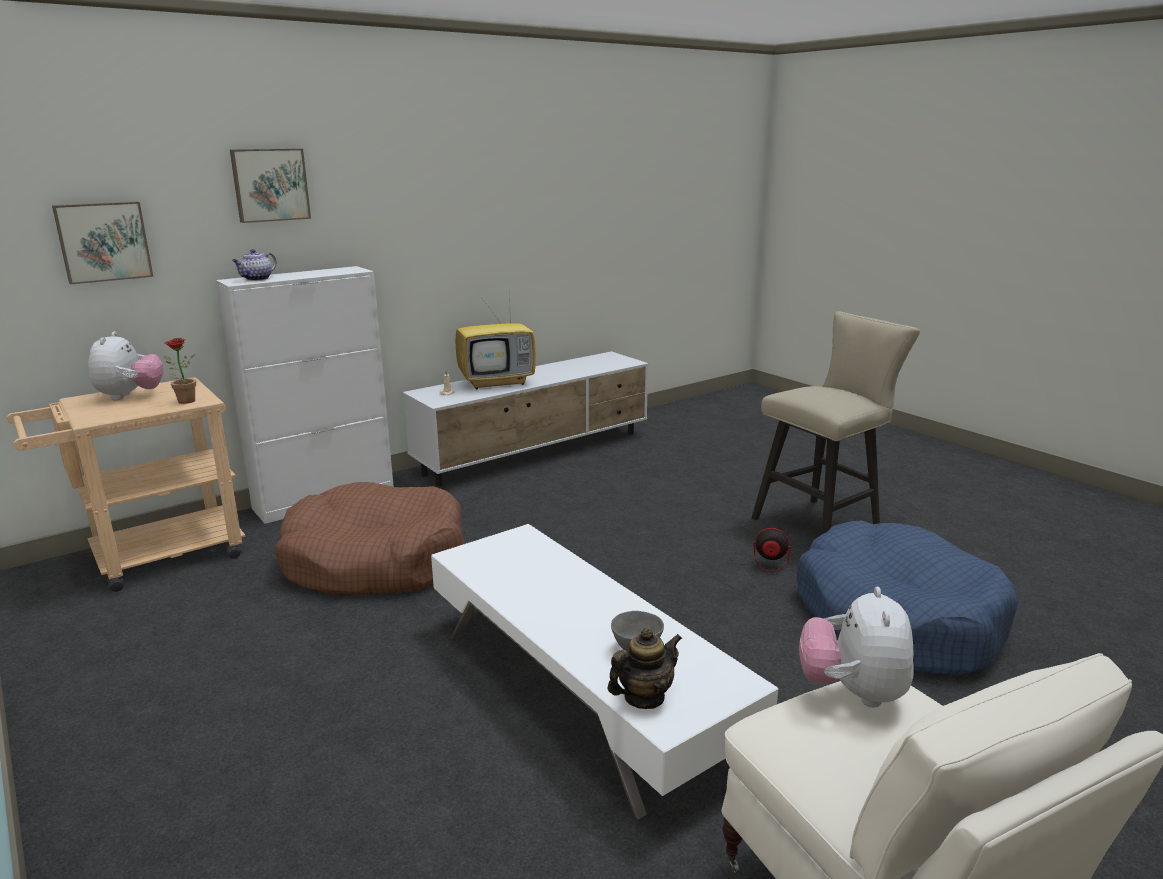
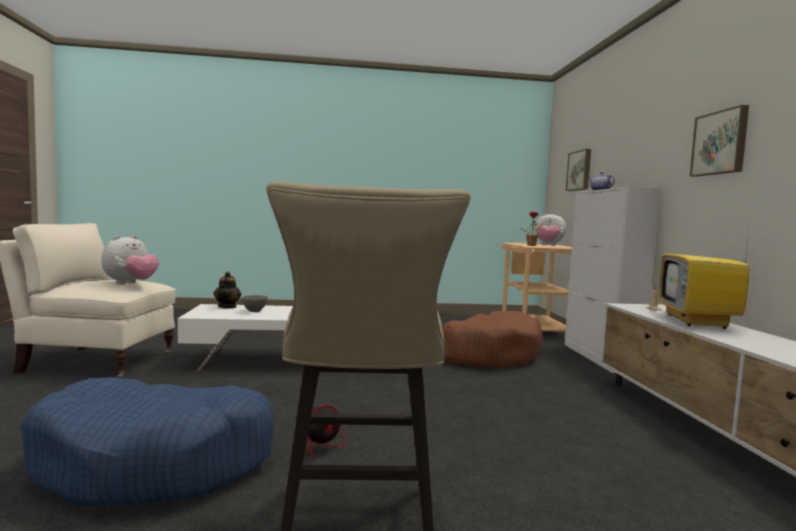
camera: 120 degrees right, 15 degrees down
picture [230,148,311,223] -> picture moved to [690,105,749,177]
plush toy [799,587,914,707] -> plush toy turned 75 degrees clockwise [101,235,159,284]

